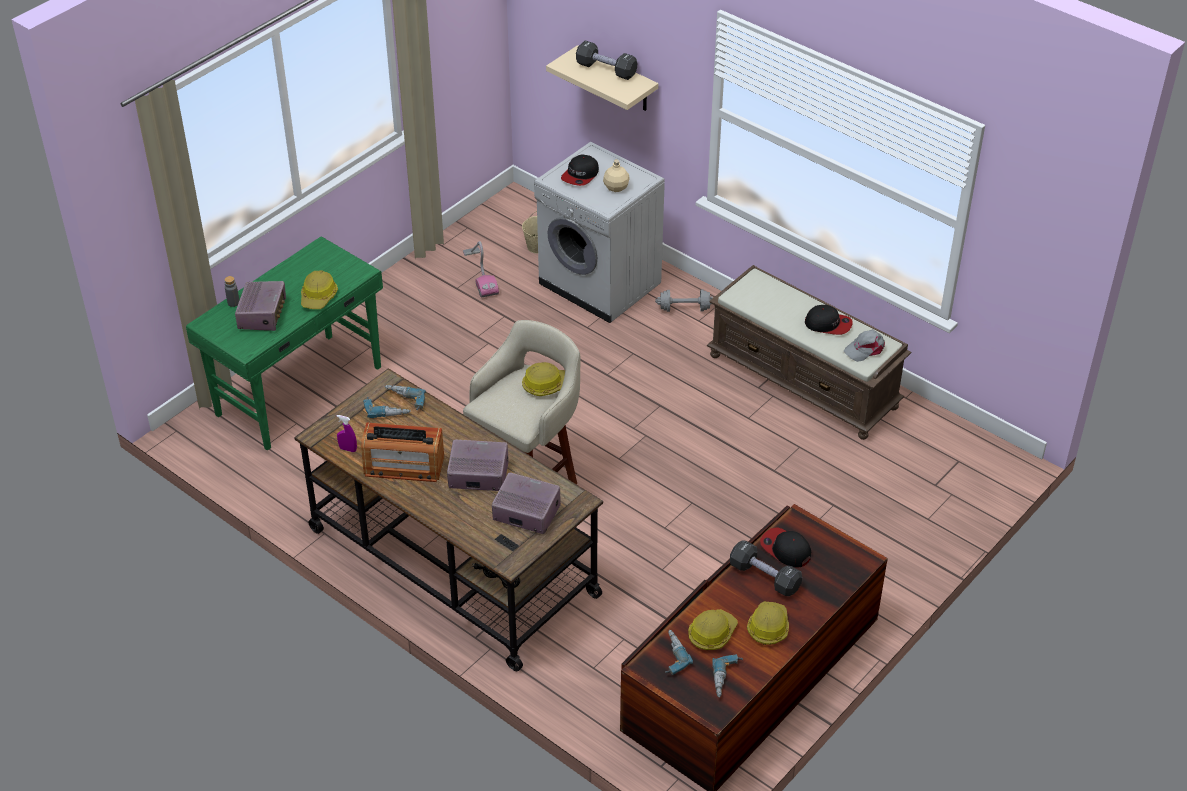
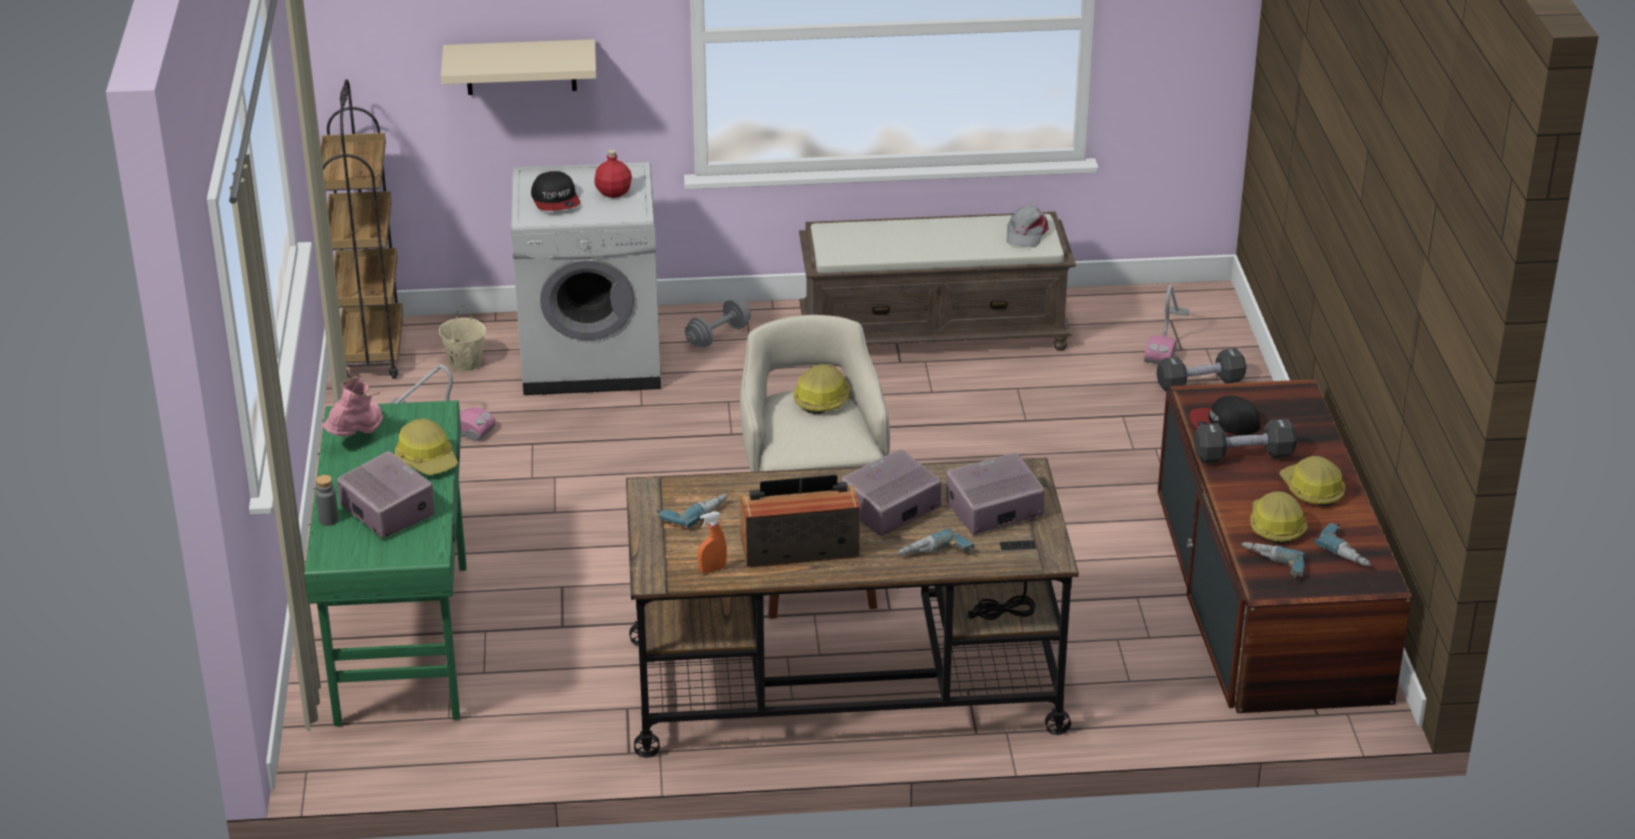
camera: 45 degrees left, 10 degrees down
purple spray bottle [336,415,357,452] -> orange spray bottle [698,511,727,574]
radio [361,422,444,482] -> radio turned 150 degrees counterclockwise [740,475,860,568]
power drill [384,385,426,410] -> power drill moved to [898,529,974,555]
black dumbbell [576,40,637,80] -> black dumbbell moved to [1157,348,1246,392]
beige bottle [603,160,630,192] -> red bottle [594,150,632,198]
cap [805,305,853,335] -> none
none -> brown cart [321,79,403,379]
none -> pink boot [323,376,383,437]
none -> vacuum cleaner [1144,285,1190,364]

